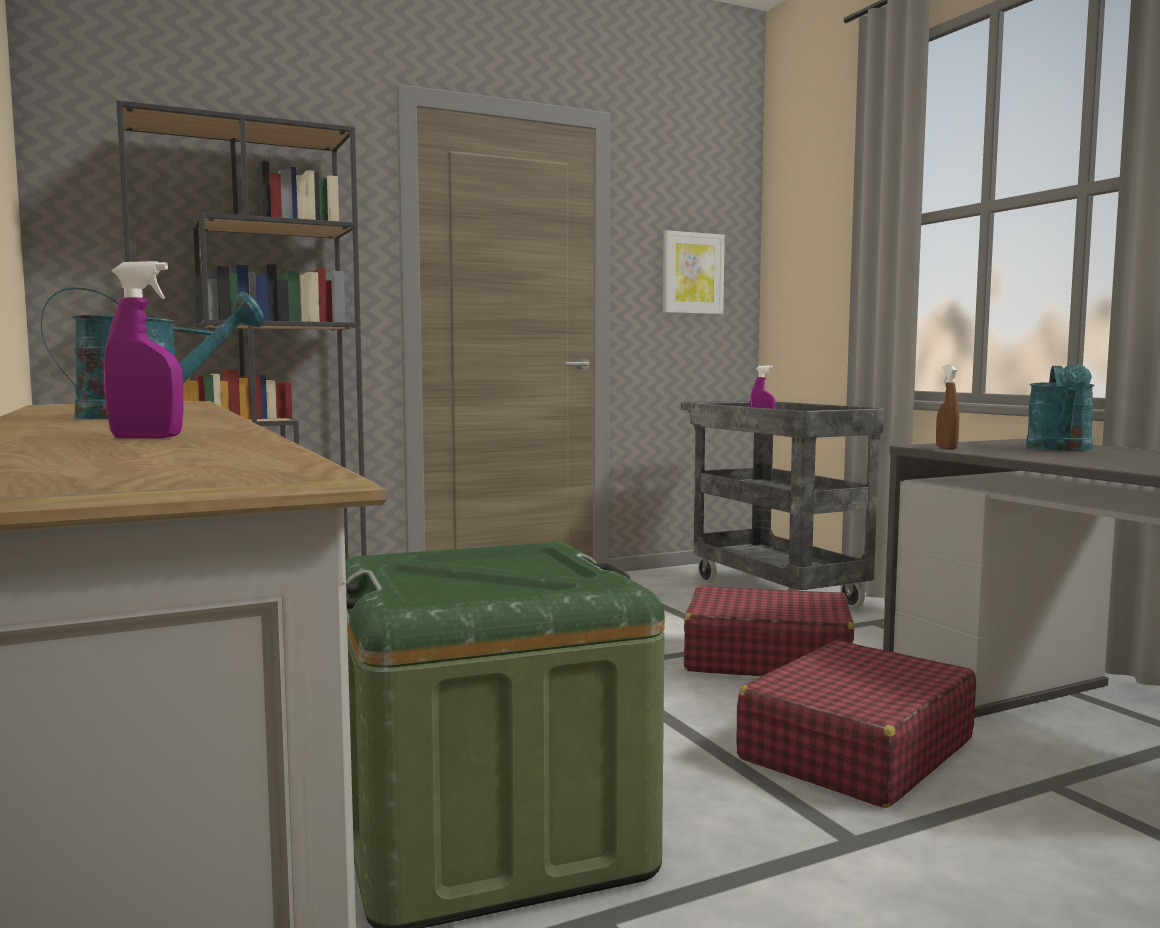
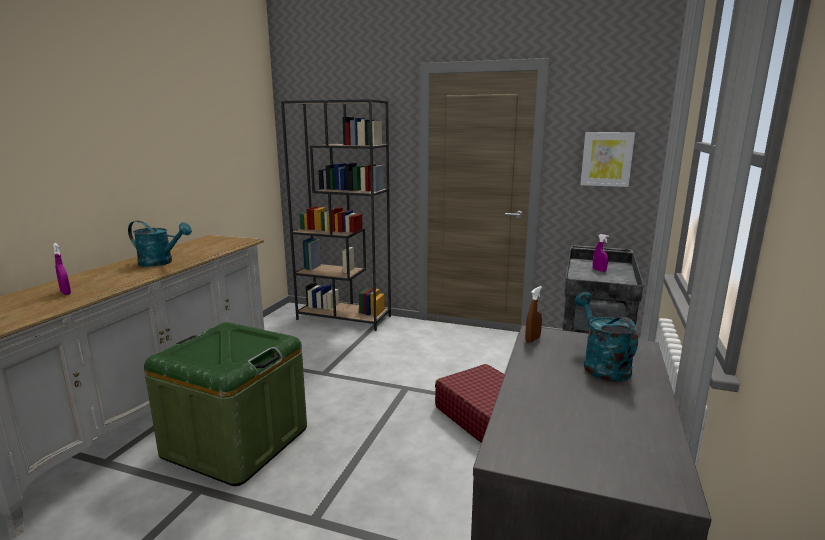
camera: 45 degrees right, 10 degrees up
red suitcase [736,640,976,808] -> none
turquoise watering can [1026,364,1095,451] -> turquoise watering can turned 105 degrees clockwise [574,292,638,382]

